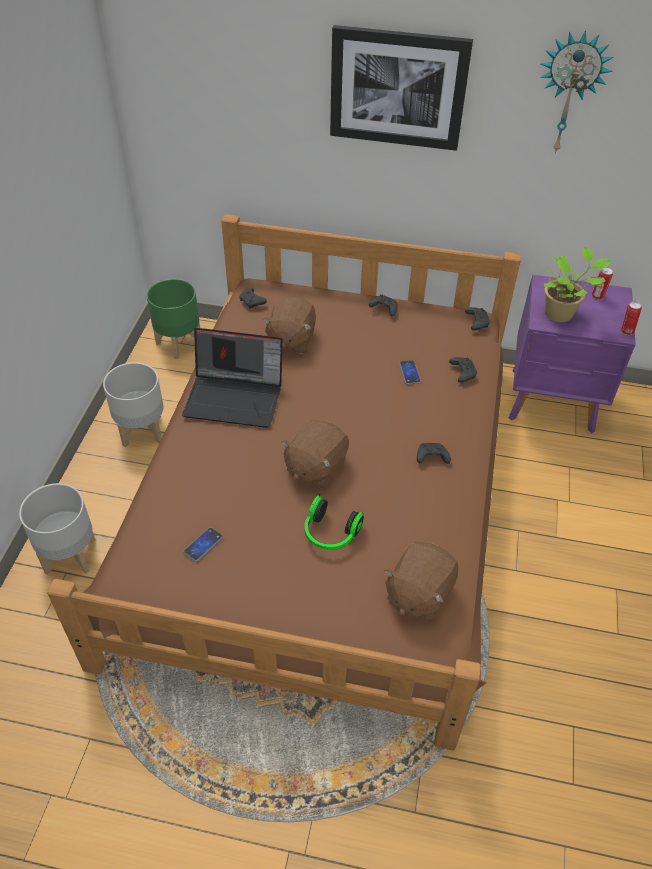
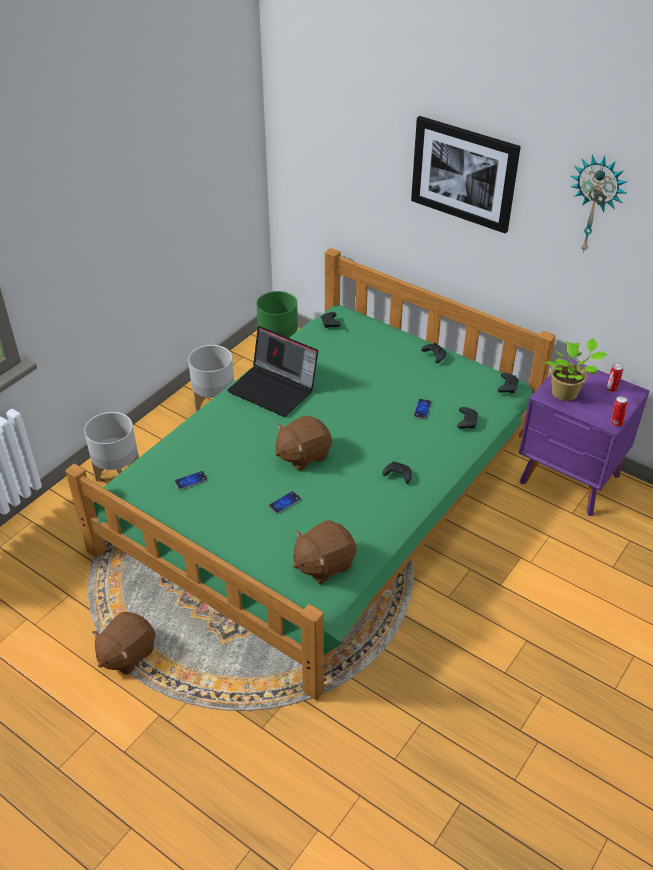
camera: 25 degrees right, 5 degrees down
brown bed [47,214,521,751] -> green bed [65,248,556,700]
brown plush toy [262,297,316,354] -> brown plush toy moved to [92,612,156,675]
headphones [305,491,364,550] -> phone [268,491,301,514]

